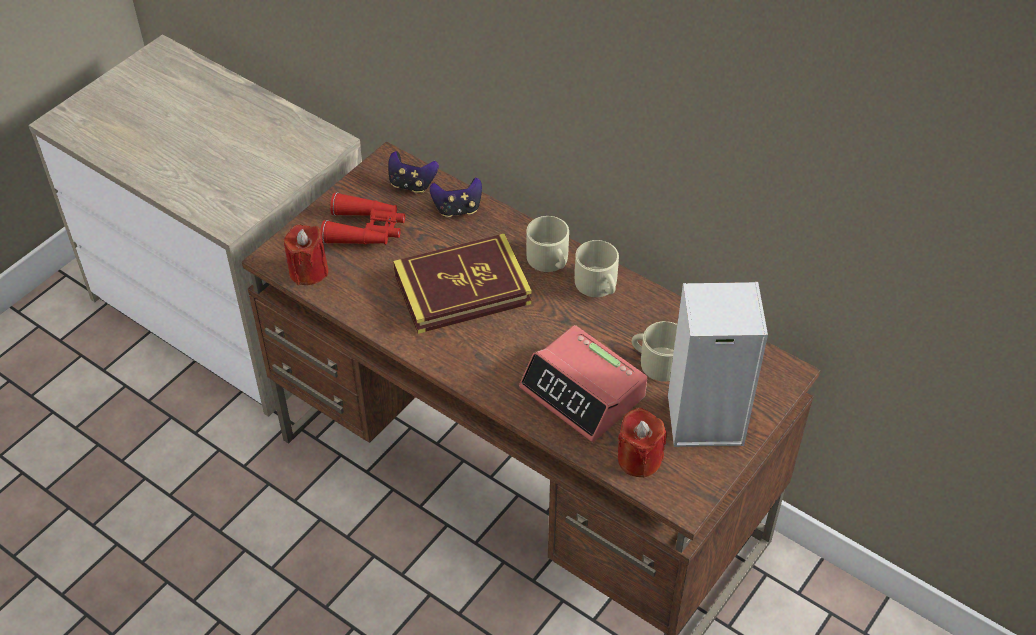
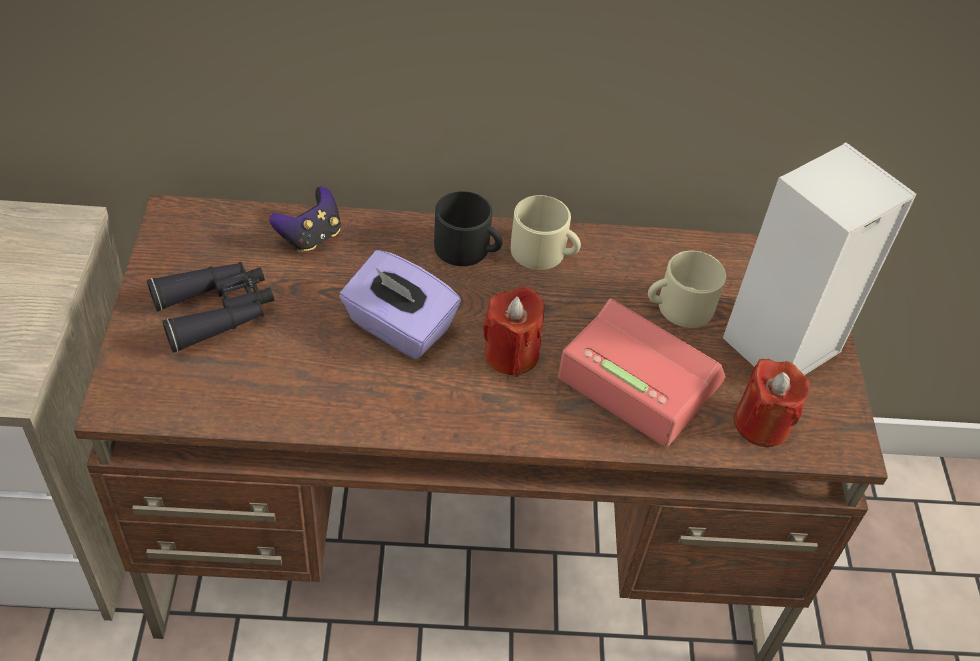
camera: 40 degrees left, 0 degrees up
red candle [284,224,328,285] -> red candle moved to [483,286,545,377]
red binoculars [321,192,405,245] -> black binoculars [147,262,274,353]
game controller [389,151,439,193] -> none
book [393,233,532,334] -> purple tissue box [339,250,461,359]
alarm clock [519,325,647,442] -> alarm clock turned 150 degrees counterclockwise [558,298,725,447]
beige mug [526,216,569,272] -> black mug [434,191,502,266]

